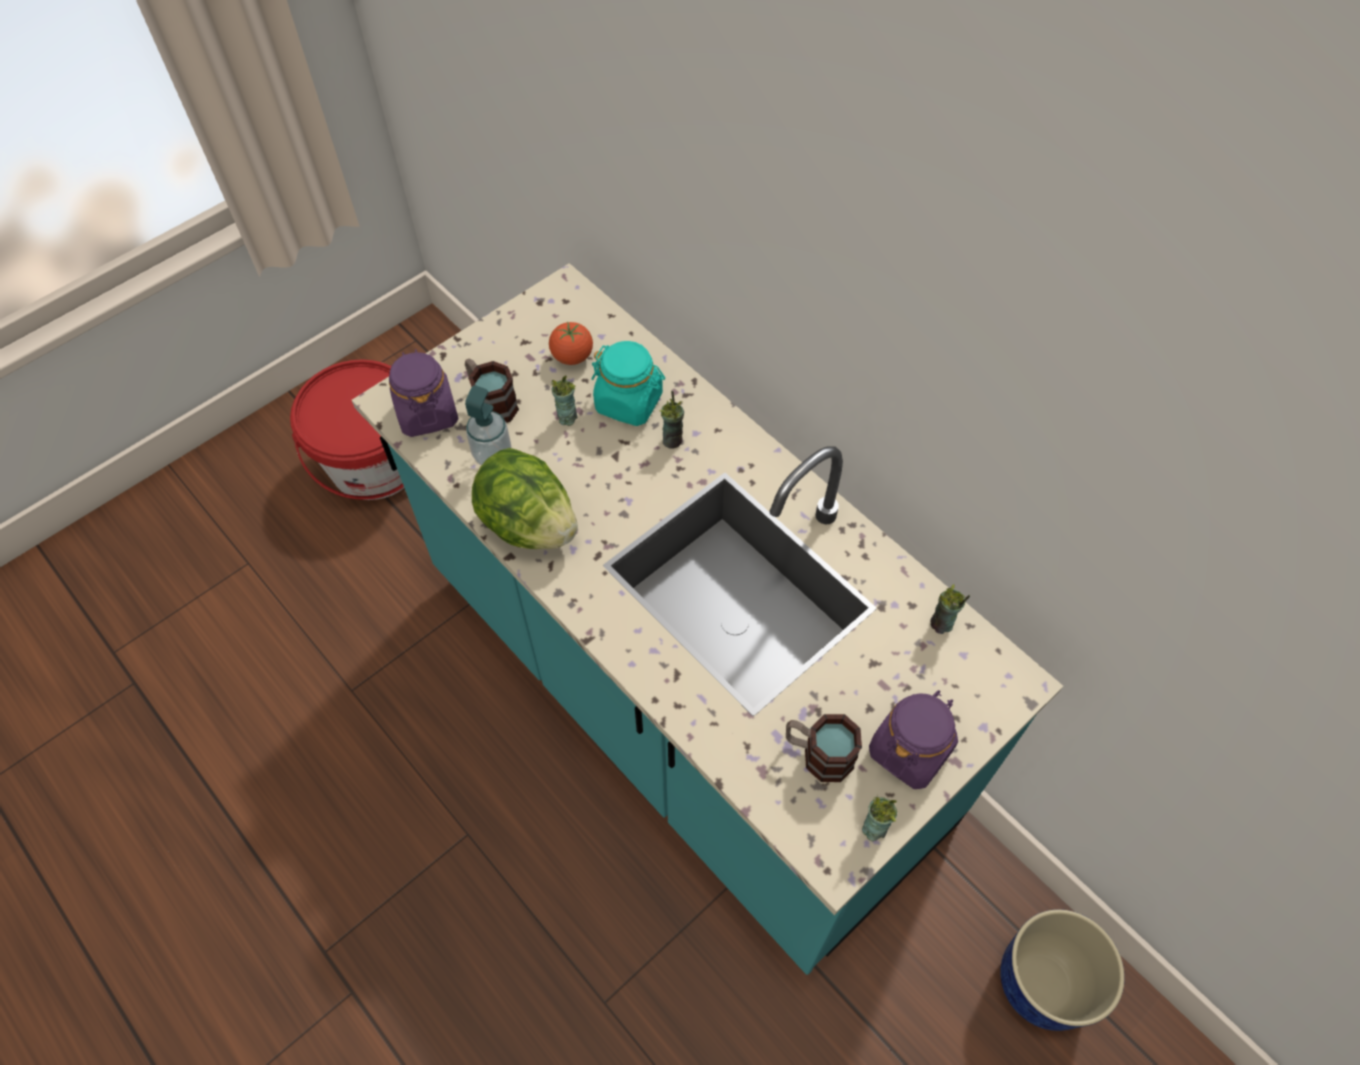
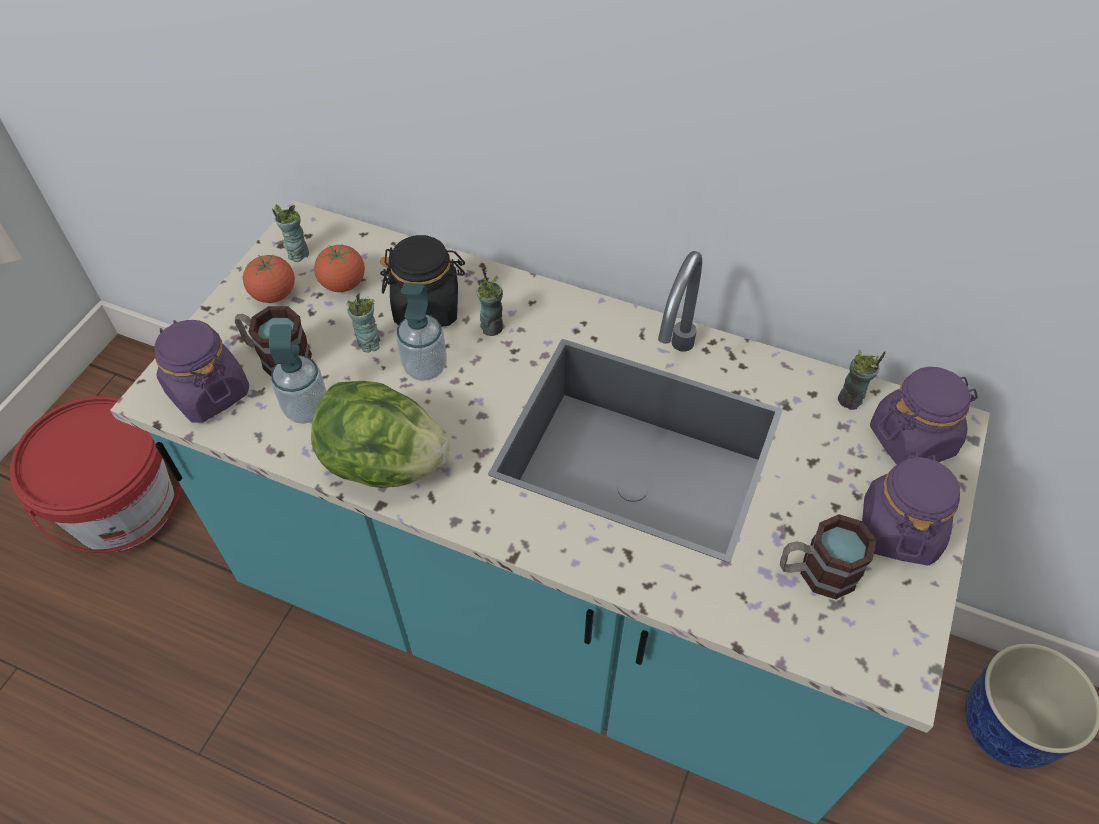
camera: 25 degrees left, 5 degrees down
turquoise jar [591,341,665,426] -> black jar [380,235,465,326]
cup [862,796,897,841] -> cup moved to [272,205,309,262]
none -> tomato [243,255,295,303]
none -> soap dispenser [396,283,447,381]
none -> purple jar [870,367,978,464]

